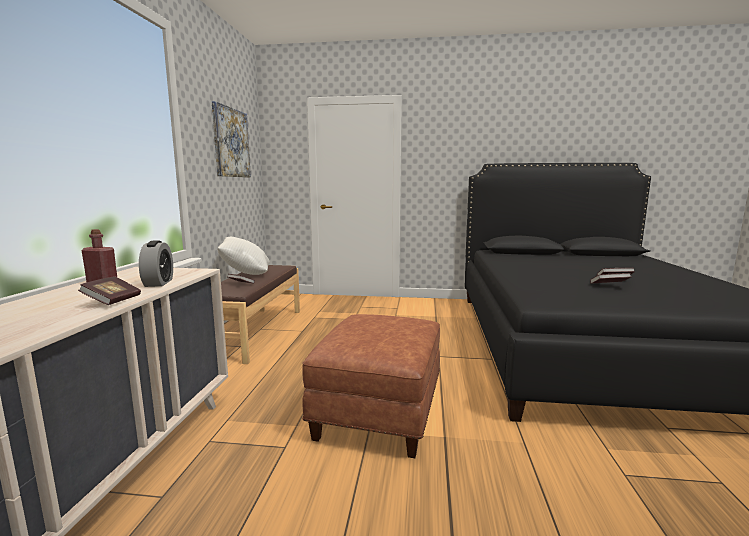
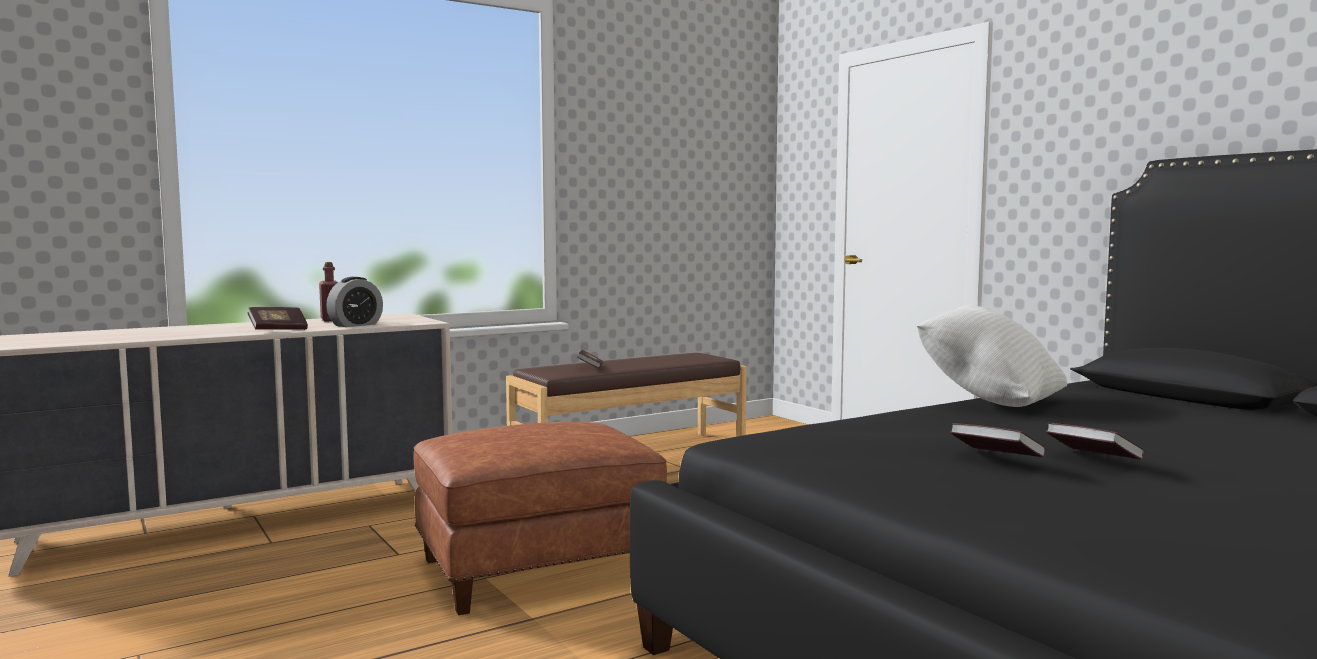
camera: 50 degrees right, 5 degrees down
picture [212,101,251,178] -> none
white pillow [217,237,270,275] -> white pillow moved to [917,305,1067,407]

